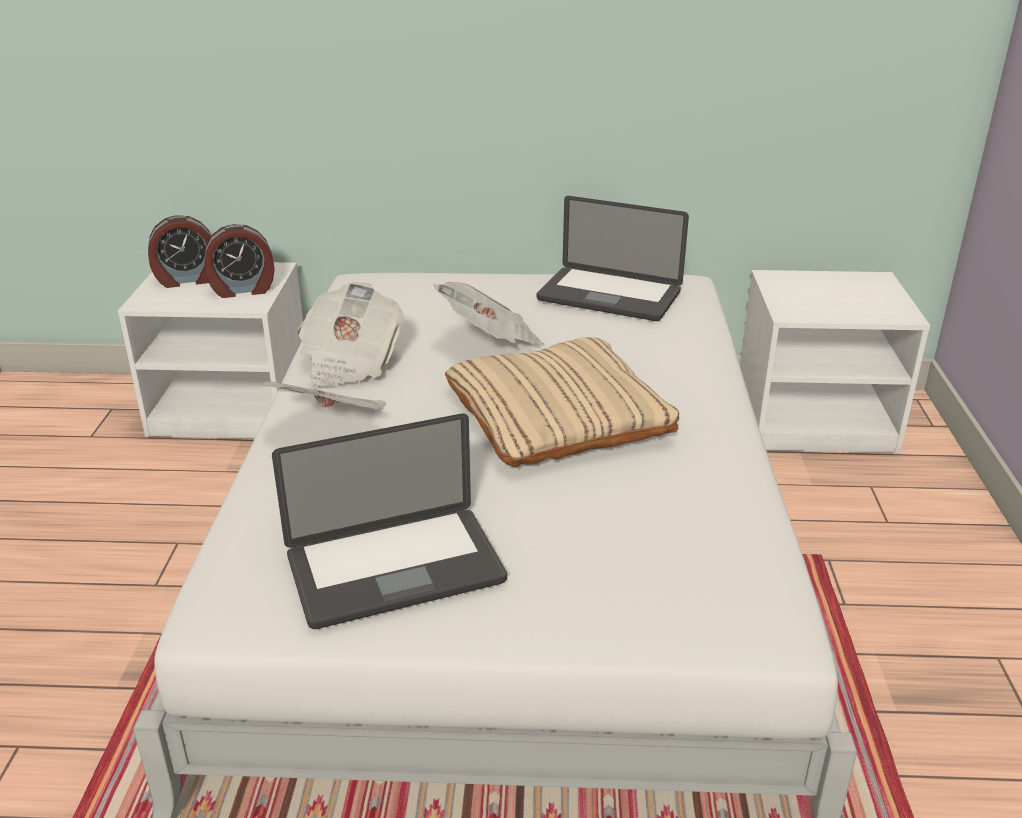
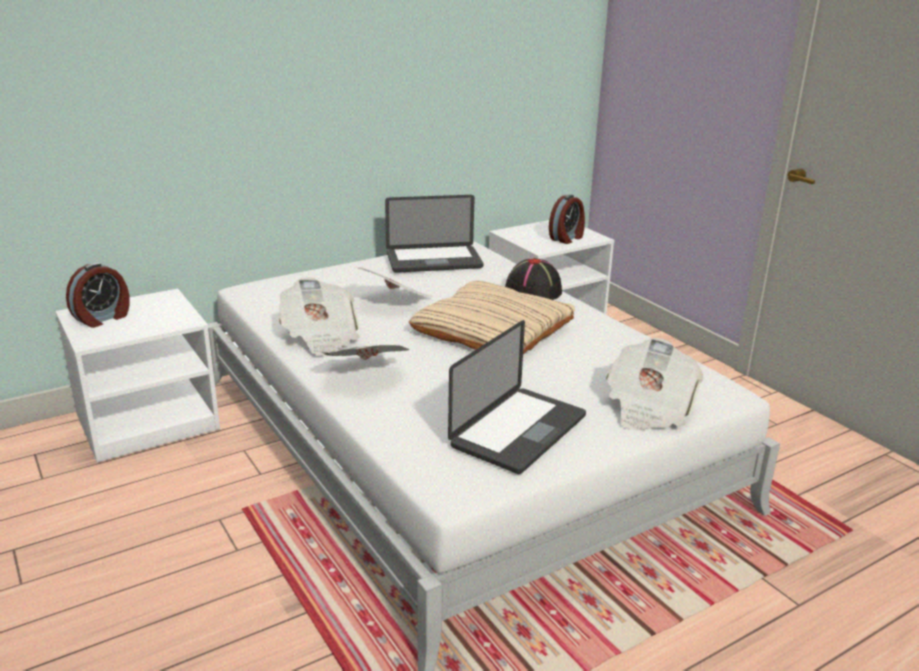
camera: 35 degrees left, 5 degrees down
alarm clock [204,224,274,298] -> alarm clock moved to [549,195,585,244]
none -> black hat [505,258,562,300]
none -> newspaper [606,338,703,431]

